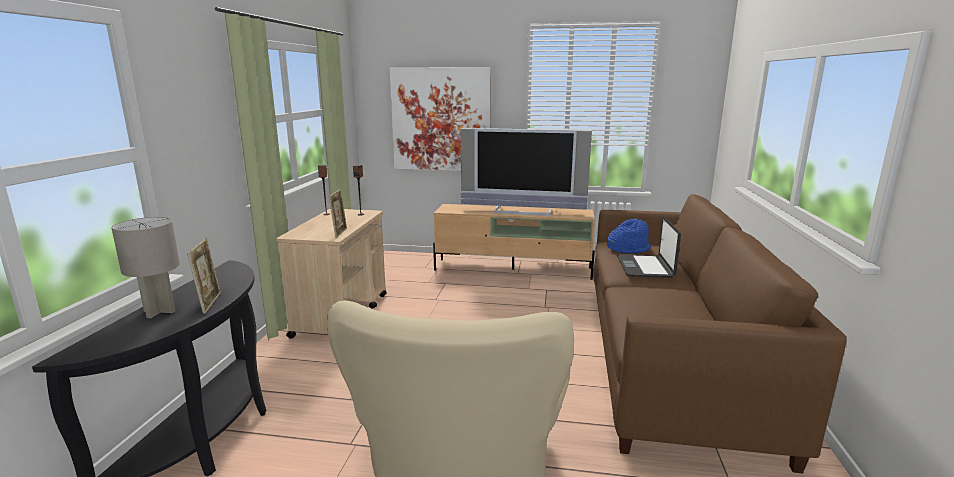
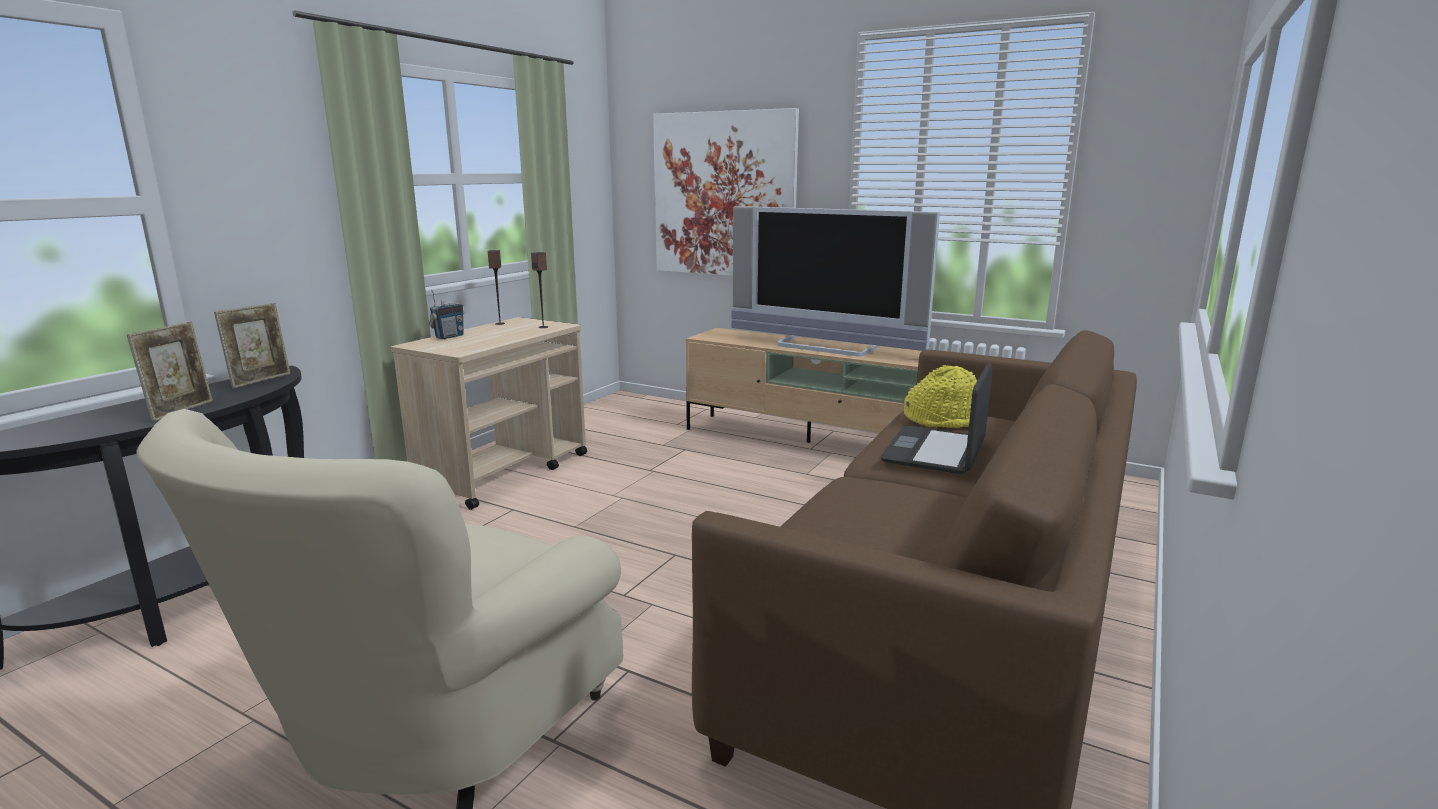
camera: 20 degrees right, 0 degrees up
grey table lamp [111,217,180,318] -> none
picture frame [328,189,347,238] -> picture frame moved to [214,303,291,388]
blue hat [607,219,651,254] -> yellow hat [904,365,977,428]
none -> radio [429,289,464,339]

